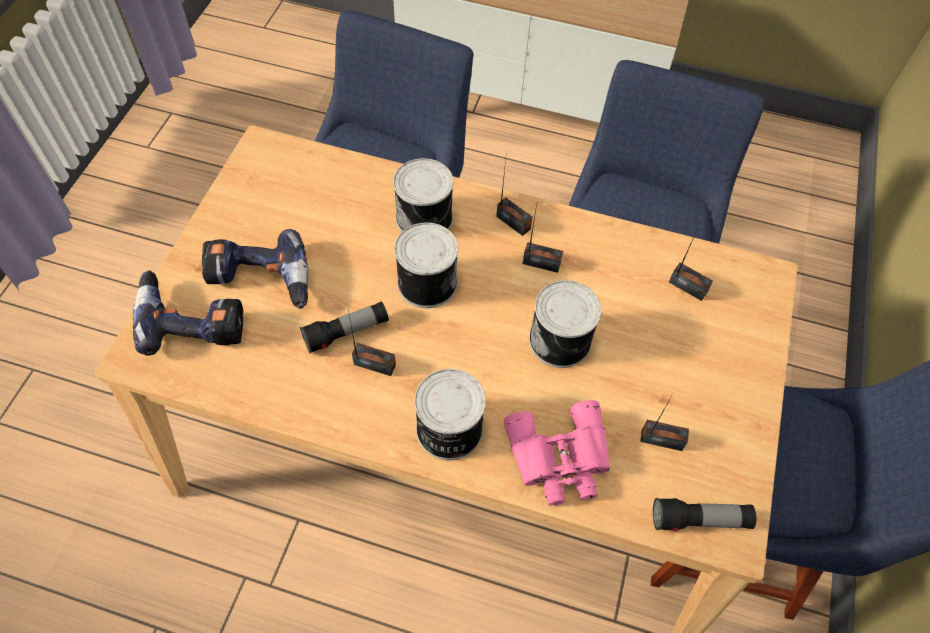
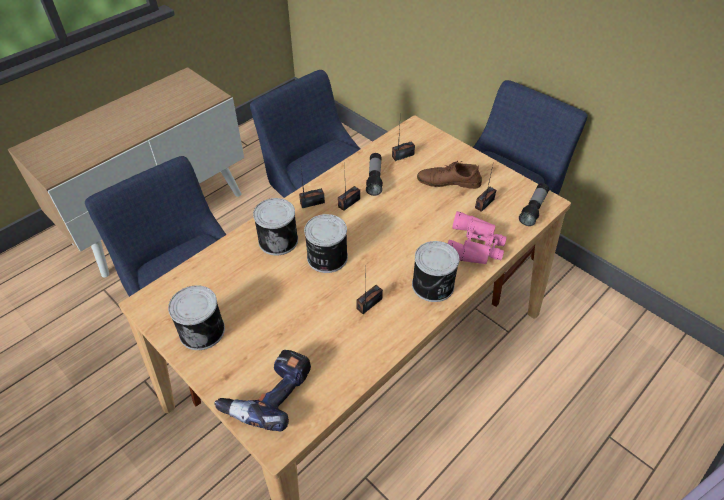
camera: 60 degrees left, 10 degrees down
power drill [202,229,308,309] -> none
flashlight [300,301,389,354] -> flashlight moved to [366,153,383,196]
can [529,280,601,368] -> can moved to [168,285,225,350]
none -> brown shoe [417,161,482,189]

